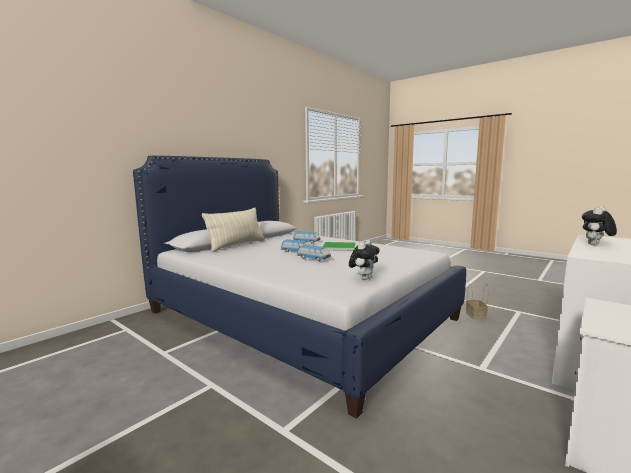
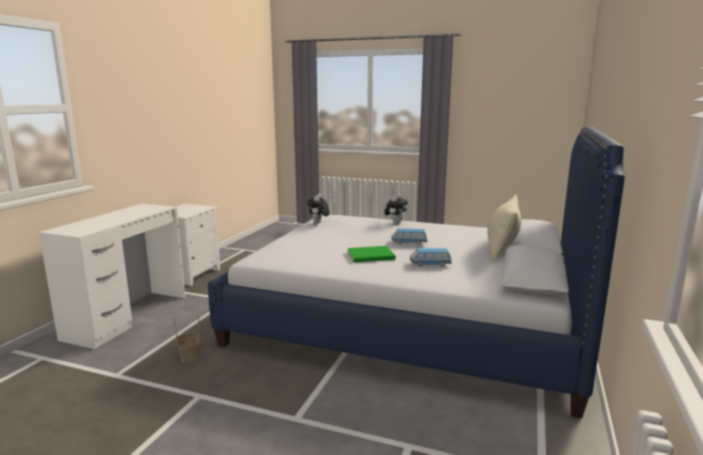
camera: 160 degrees right, 5 degrees up
toy car [297,245,331,261] -> none
plush toy [582,206,617,245] -> plush toy moved to [384,194,408,224]

